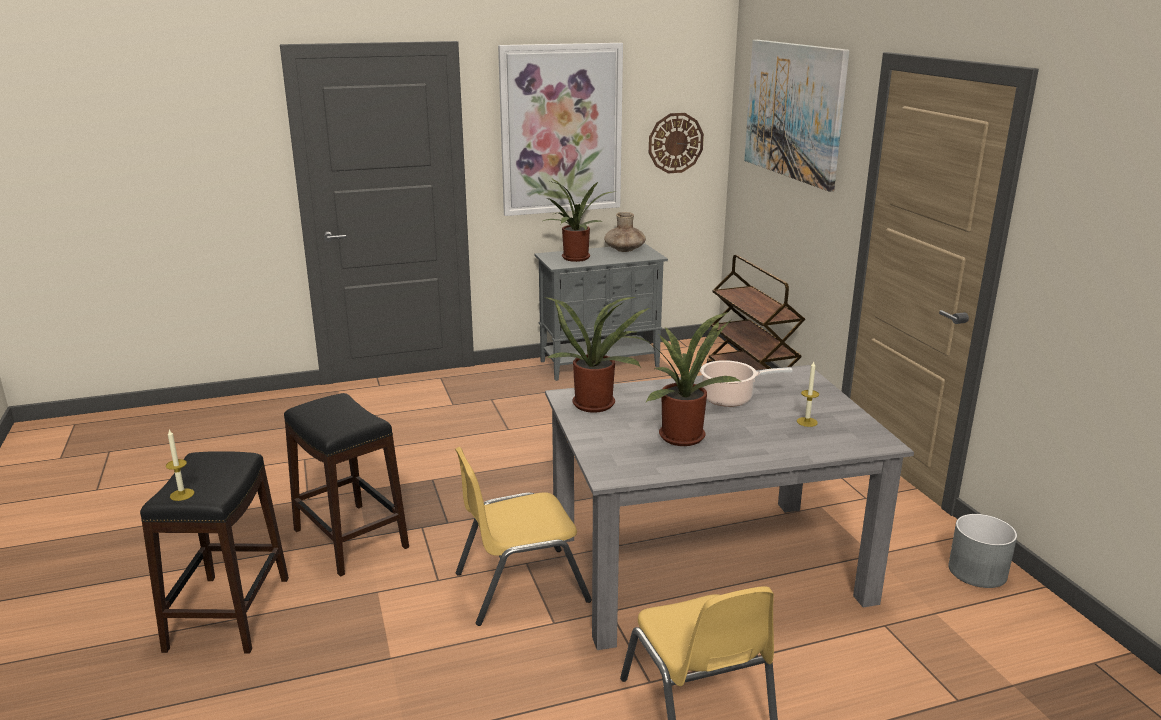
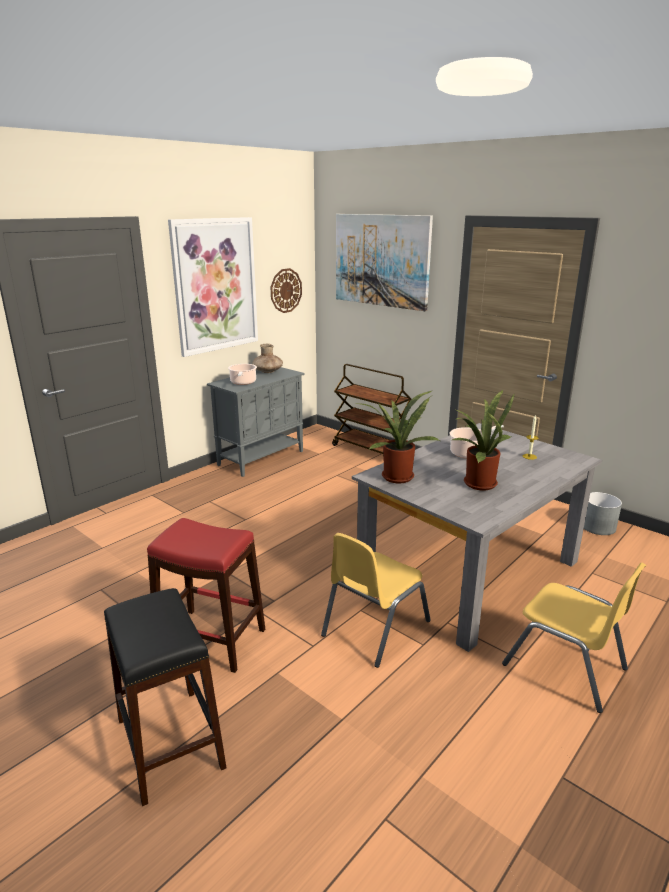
camera: 30 degrees left, 0 degrees up
candle [166,429,194,501] -> none
black stool [284,393,409,577] -> red stool [147,518,265,673]
potted plant [543,179,613,262] -> cooking pot [228,364,257,385]

